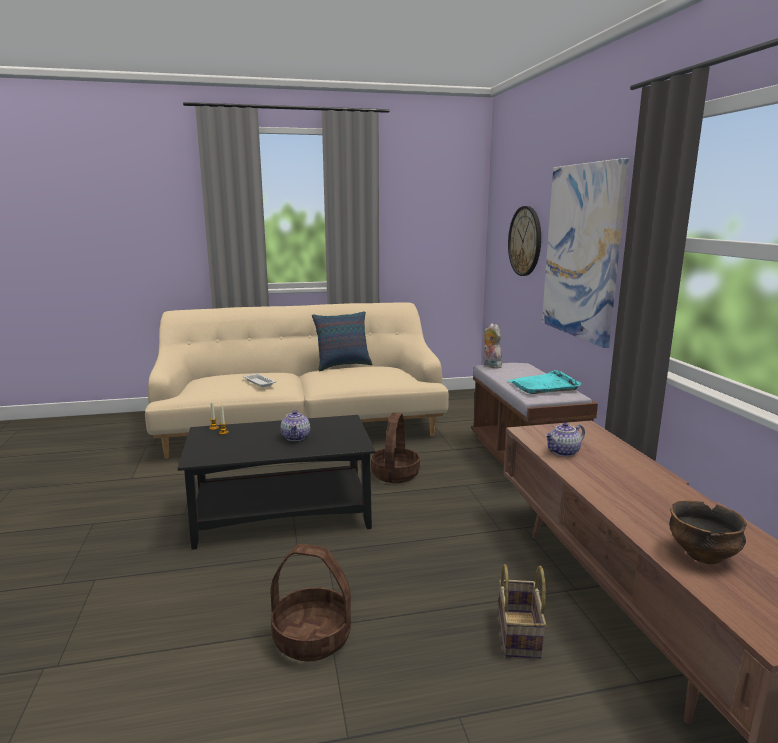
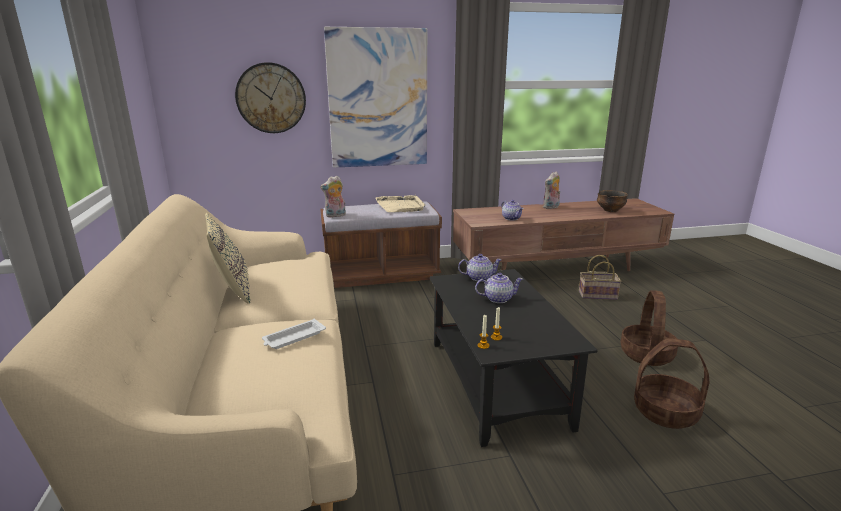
camera: 90 degrees left, 5 degrees up
blue pillow [312,311,373,372] -> beige pillow [205,213,250,304]
basket [371,413,420,483] -> basket moved to [634,338,709,429]
turquoise tray [508,370,582,394] -> beige tray [375,195,426,212]
none -> teapot [458,254,502,282]
none -> plush toy [543,171,560,209]

